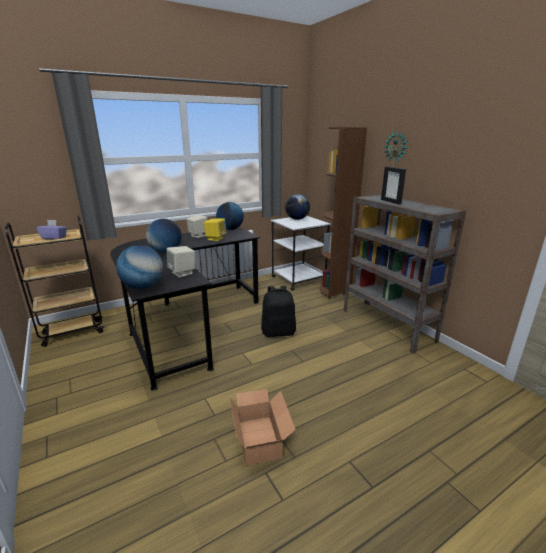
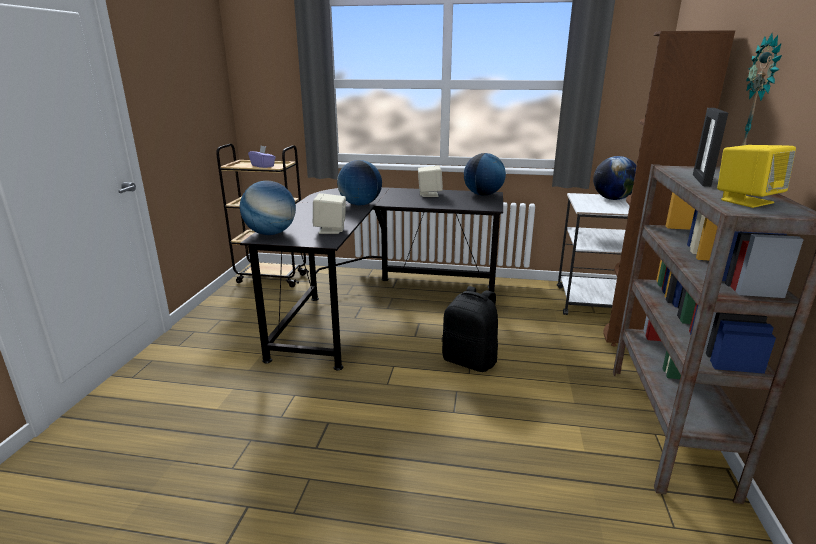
camera: 40 degrees right, 0 degrees up
yellow speaker [204,218,227,241] -> yellow speaker moved to [717,145,796,208]
cardboard box [230,389,296,466] -> none

